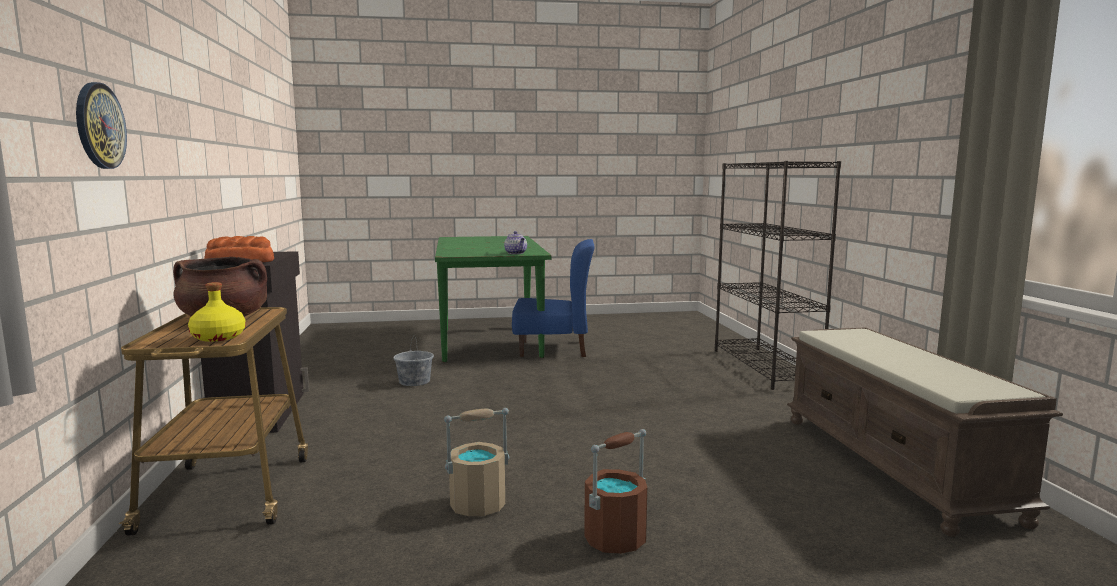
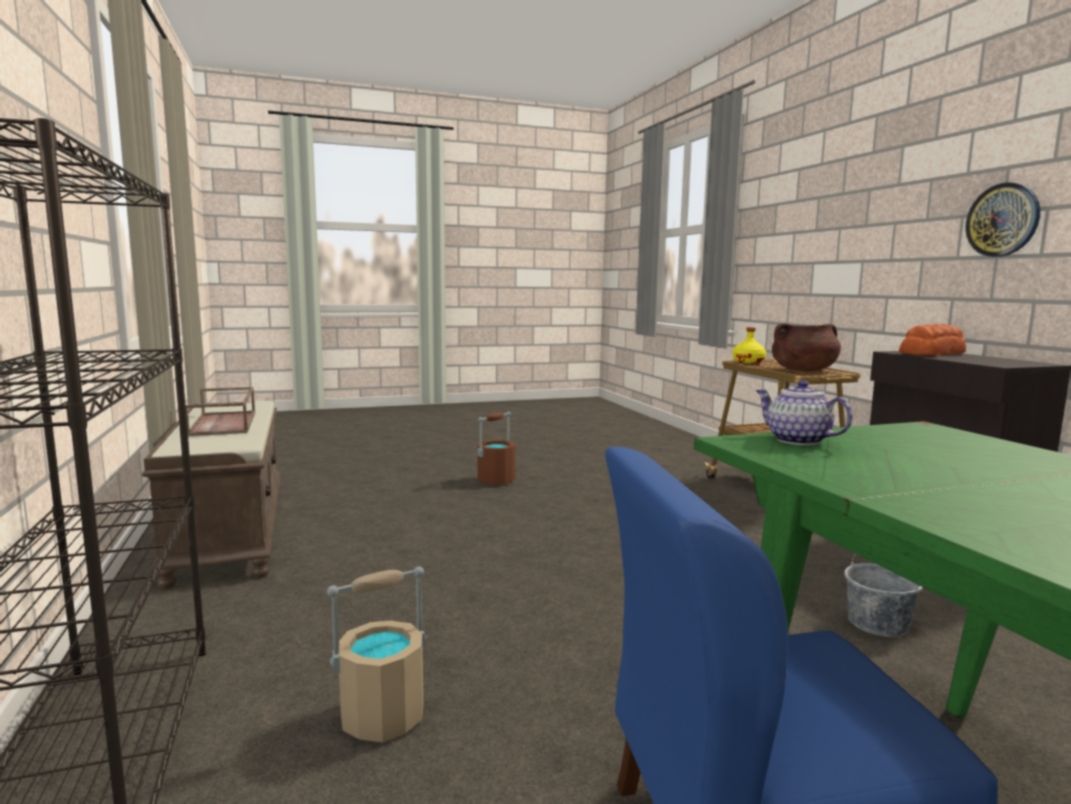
camera: 170 degrees right, 0 degrees up
wall clock [76,82,127,169] -> wall clock moved to [966,182,1040,257]
beige bucket [444,408,509,516] -> beige bucket moved to [327,566,426,743]
none -> brown tray [186,387,255,436]

